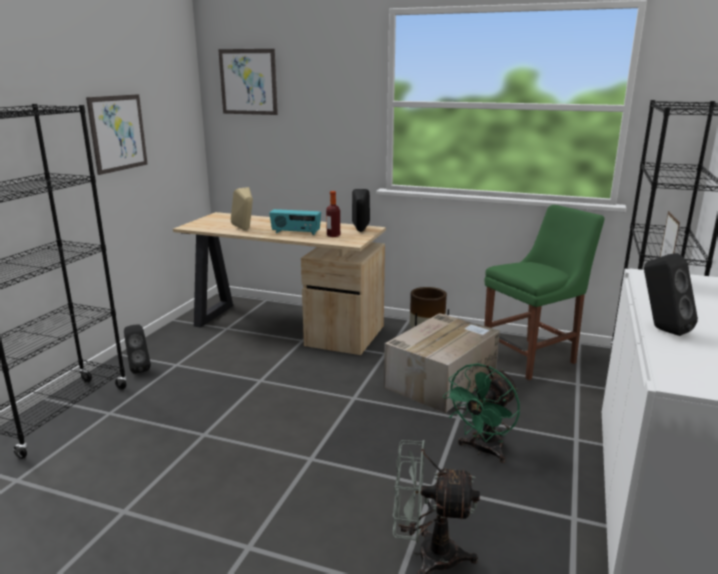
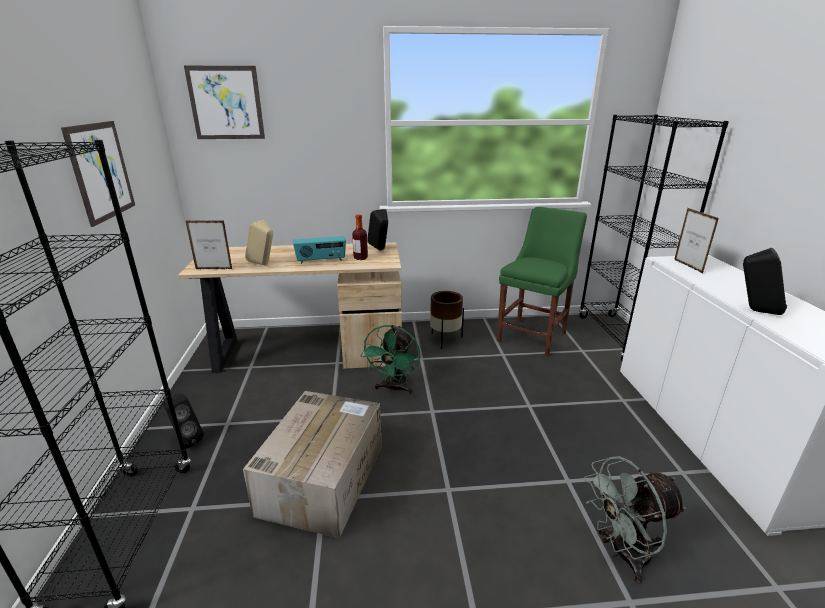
camera: 25 degrees left, 5 degrees up
cardboard box [384,313,500,413] -> cardboard box moved to [243,391,382,538]
green fan [443,363,520,463] -> green fan moved to [360,325,420,394]
none -> picture frame [186,220,232,269]

